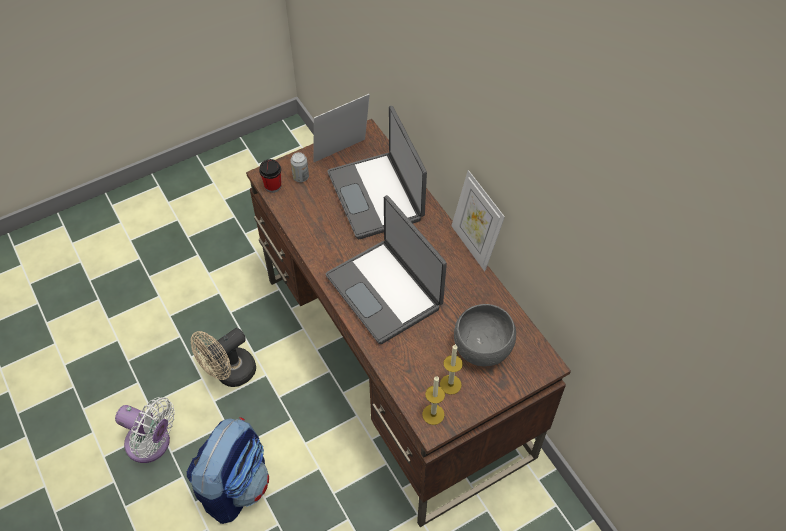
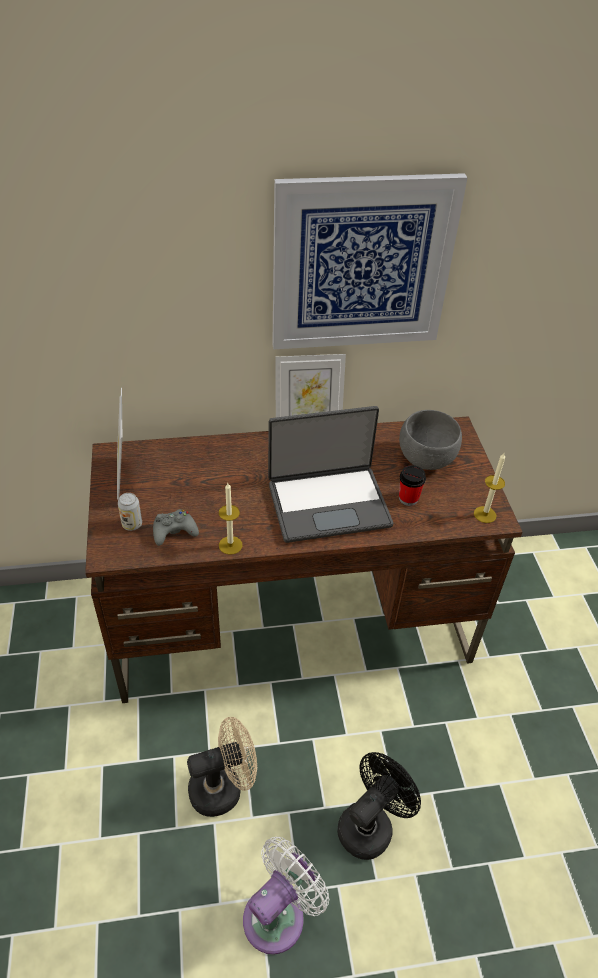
camera: 70 degrees left, 10 degrees down
backpack [187,417,269,524] -> black fan [337,752,421,860]
beige fan [191,328,256,387] -> beige fan turned 90 degrees counterclockwise [187,717,257,817]
cup [259,159,281,193] -> cup moved to [399,465,426,506]
laptop [328,106,427,239] -> none
candle [440,344,463,395] -> candle moved to [219,483,242,555]
none -> grey game controller [153,509,199,546]
none -> picture [272,173,468,349]

